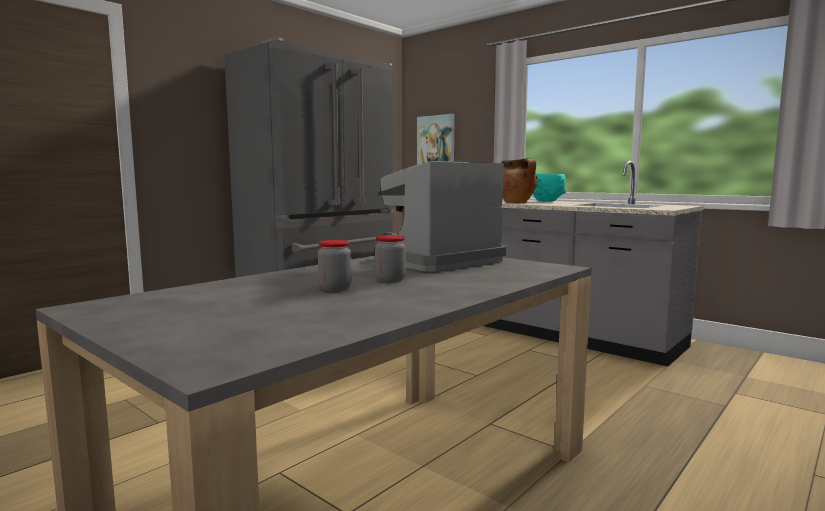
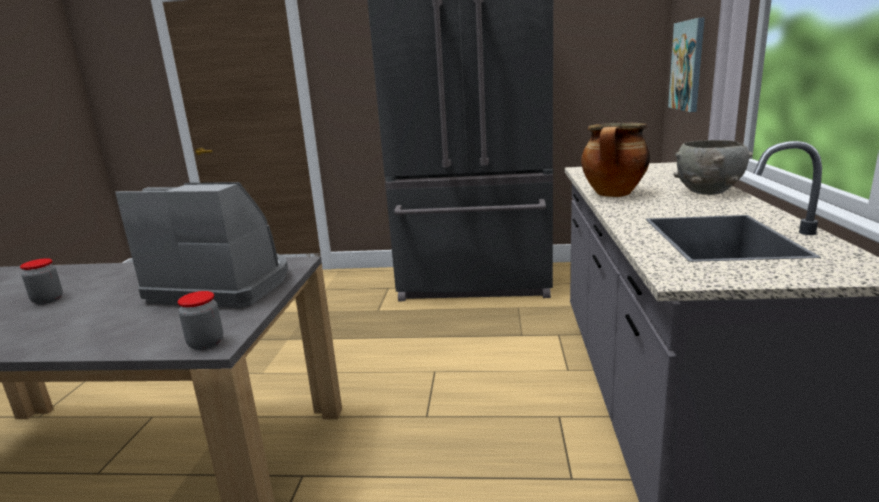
camera: 55 degrees right, 10 degrees up
jar [375,235,406,283] -> jar moved to [177,291,223,350]
turquoise bowl [533,174,566,202] -> grey bowl [673,140,753,195]

